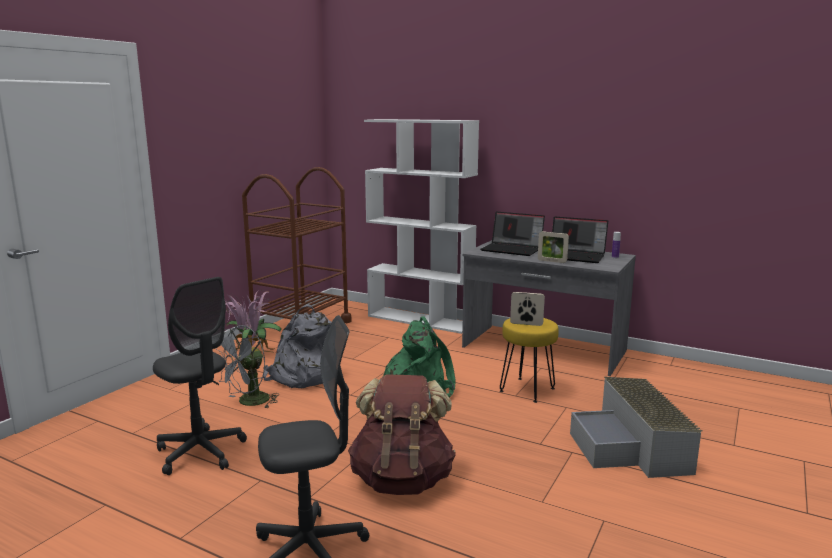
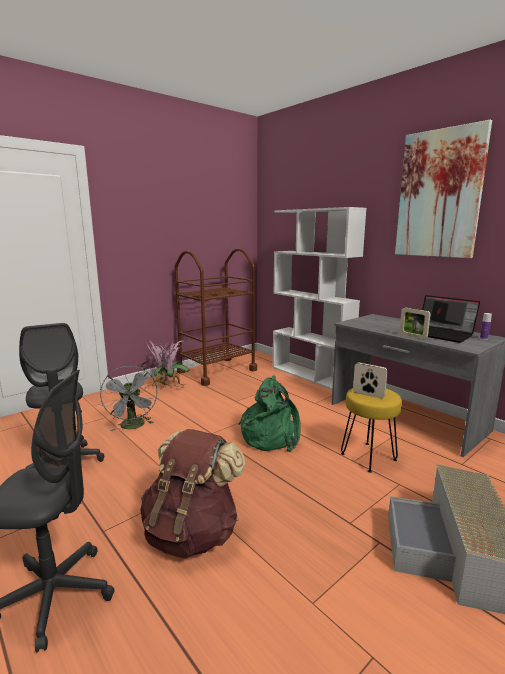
camera: 20 degrees right, 0 degrees up
grey fan [216,325,279,408] -> grey fan turned 75 degrees counterclockwise [100,366,158,431]
grey backpack [263,304,332,388] -> none
laptop [480,212,545,256] -> none
none -> picture [395,120,492,258]

